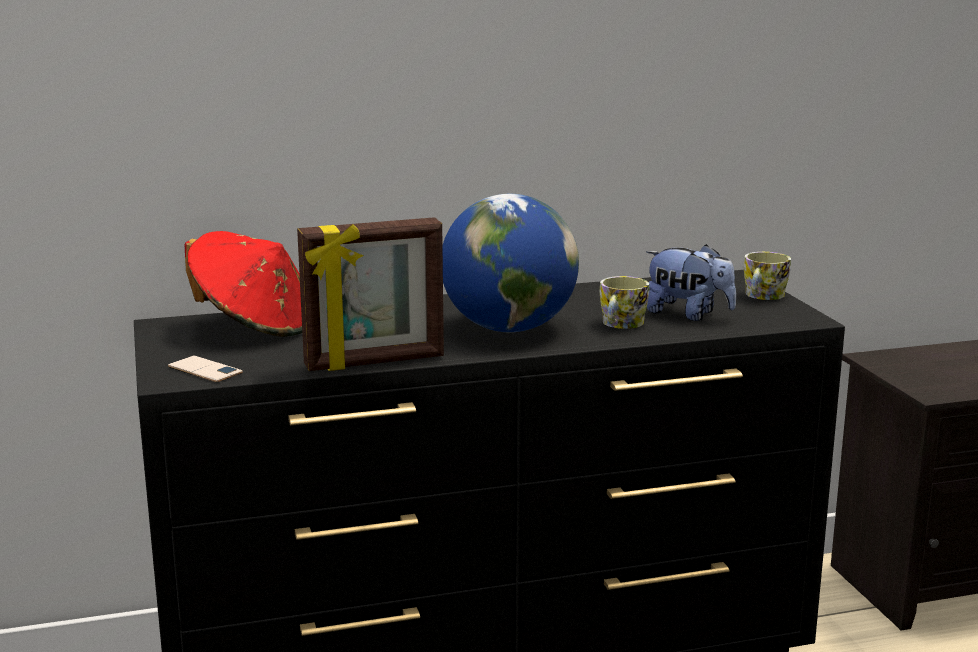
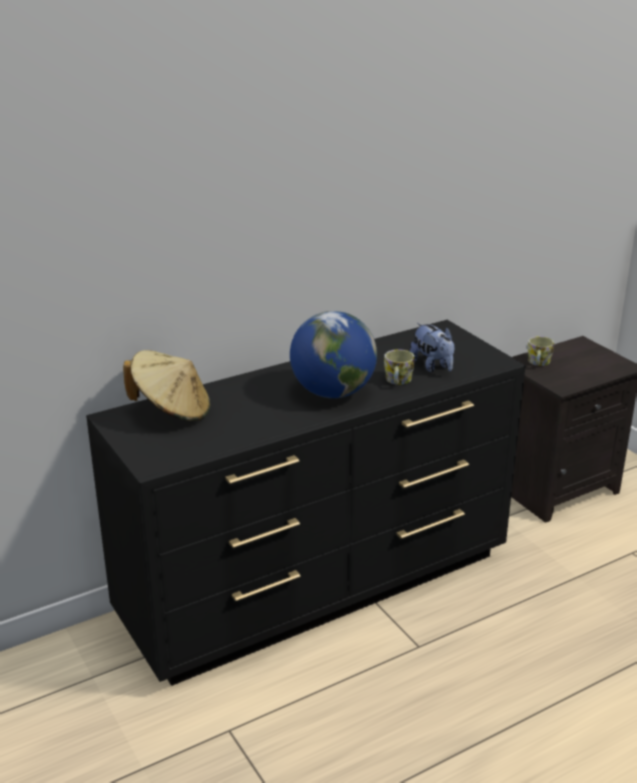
camera: 15 degrees left, 10 degrees up
phone [168,355,243,383] -> none
red hat [184,231,302,337] -> beige hat [123,350,210,421]
picture frame [297,217,444,371] -> none
plush toy [646,244,736,321] -> plush toy turned 45 degrees clockwise [410,323,454,373]
mug [744,252,791,300] -> mug moved to [528,336,554,366]

